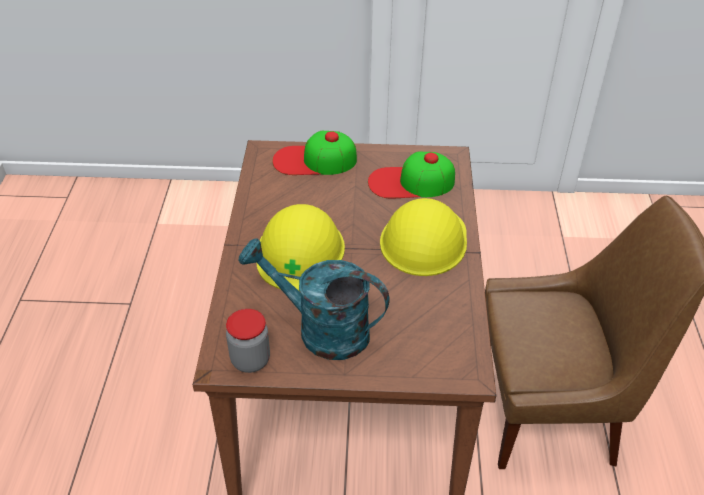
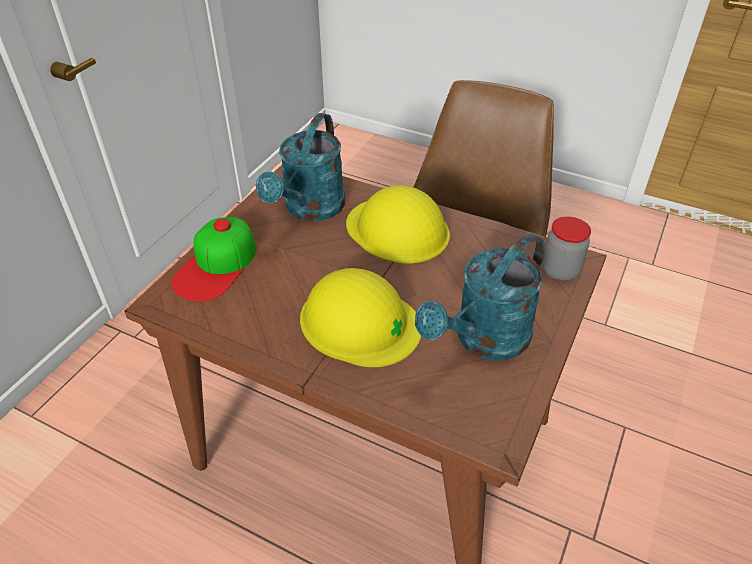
camera: 65 degrees left, 0 degrees up
jar [226,309,270,373] -> jar moved to [542,217,591,281]
cap [368,152,455,199] -> turquoise watering can [256,113,345,222]

